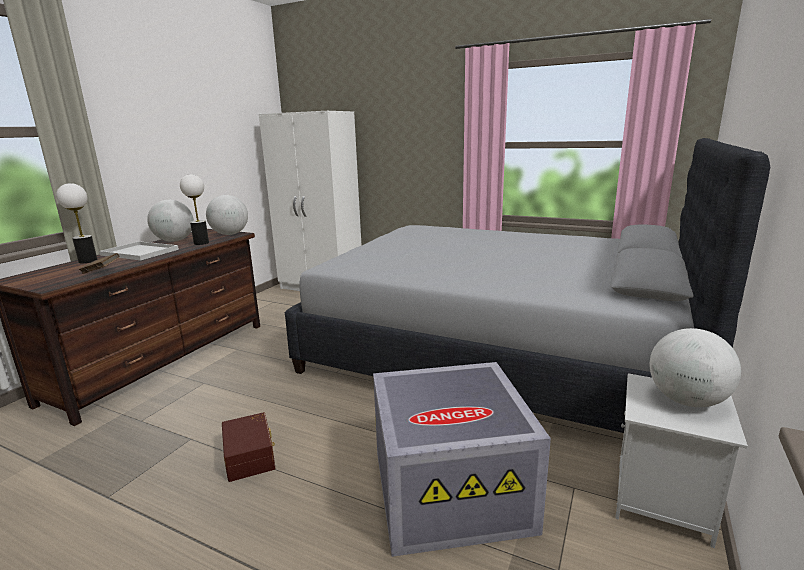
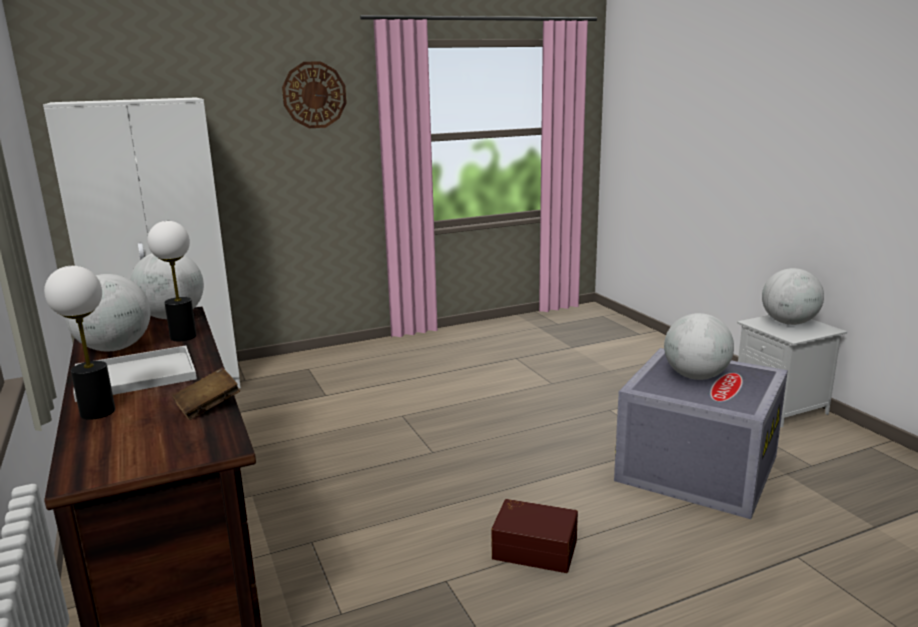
camera: 50 degrees left, 0 degrees up
grey bed [285,138,770,433] -> none
none -> wall clock [282,61,347,128]
none -> globe [664,313,734,380]

